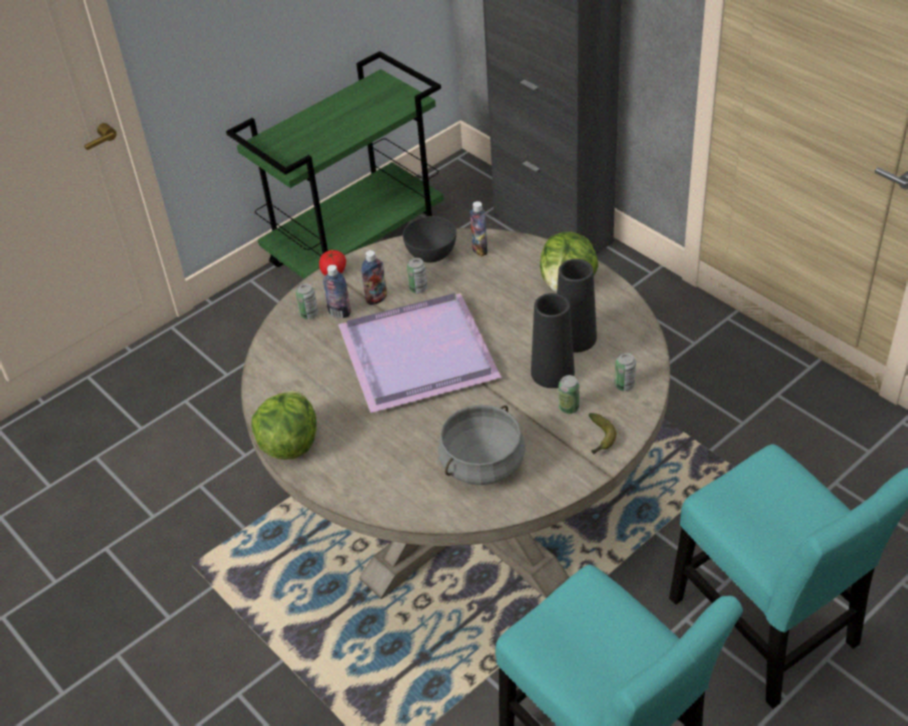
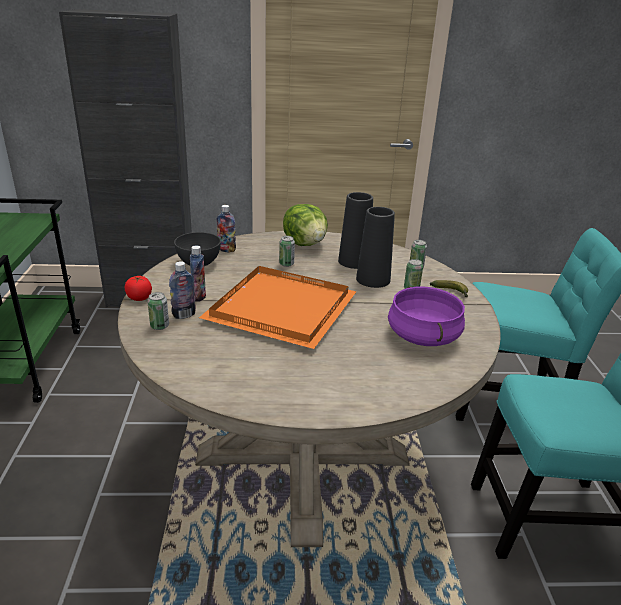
camera: 55 degrees left, 15 degrees down
lettuce [251,390,317,460] -> none
purple tray [338,293,502,413] -> orange tray [199,266,356,349]
can [407,258,428,294] -> can moved to [279,236,295,267]
grey cooking pot [438,405,525,485] -> purple cooking pot [388,286,465,346]

